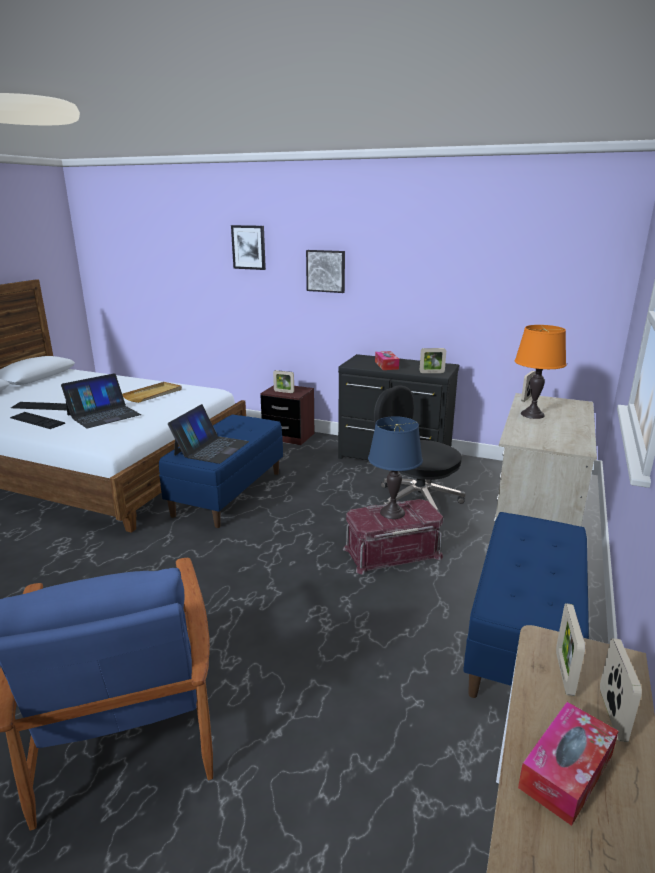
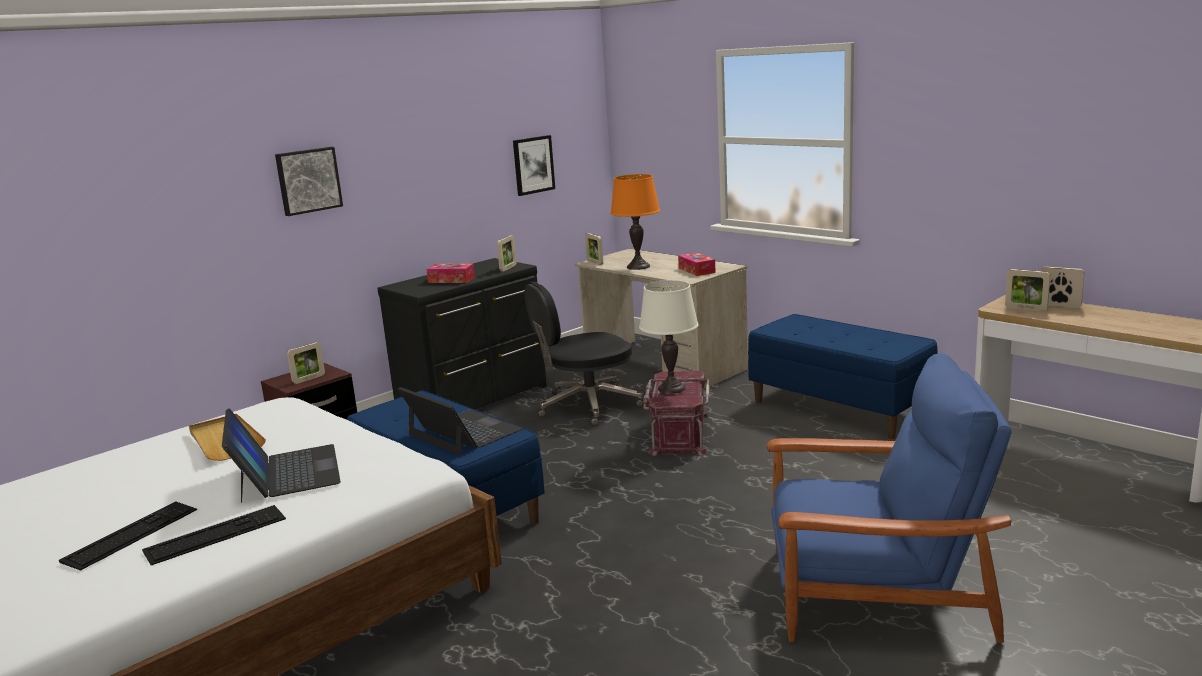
camera: 65 degrees left, 5 degrees down
picture [231,225,266,270] -> picture moved to [513,135,555,196]
blue table lamp [368,416,423,519] -> white table lamp [639,280,699,394]
tissue box [518,702,619,826] -> tissue box moved to [678,252,716,276]

